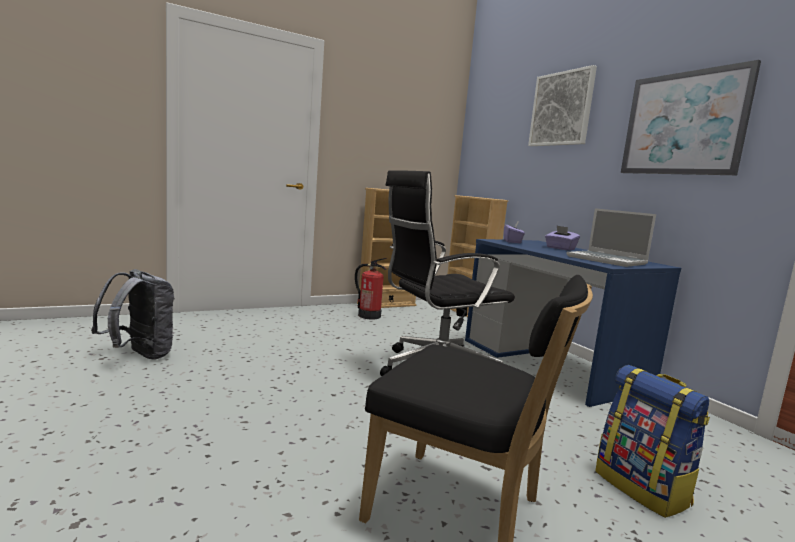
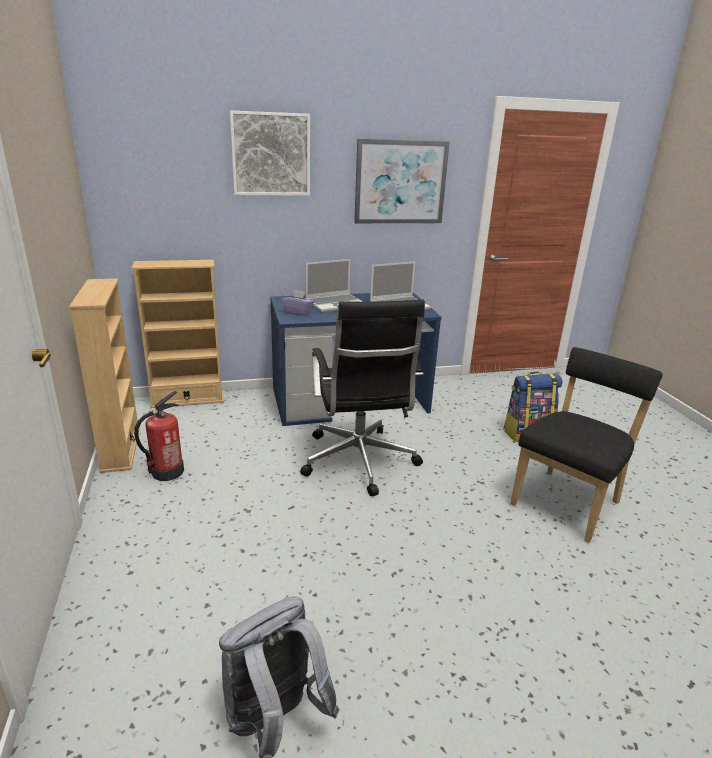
camera: 75 degrees left, 15 degrees up
purple tissue box [545,226,580,250] -> laptop [306,259,363,312]

